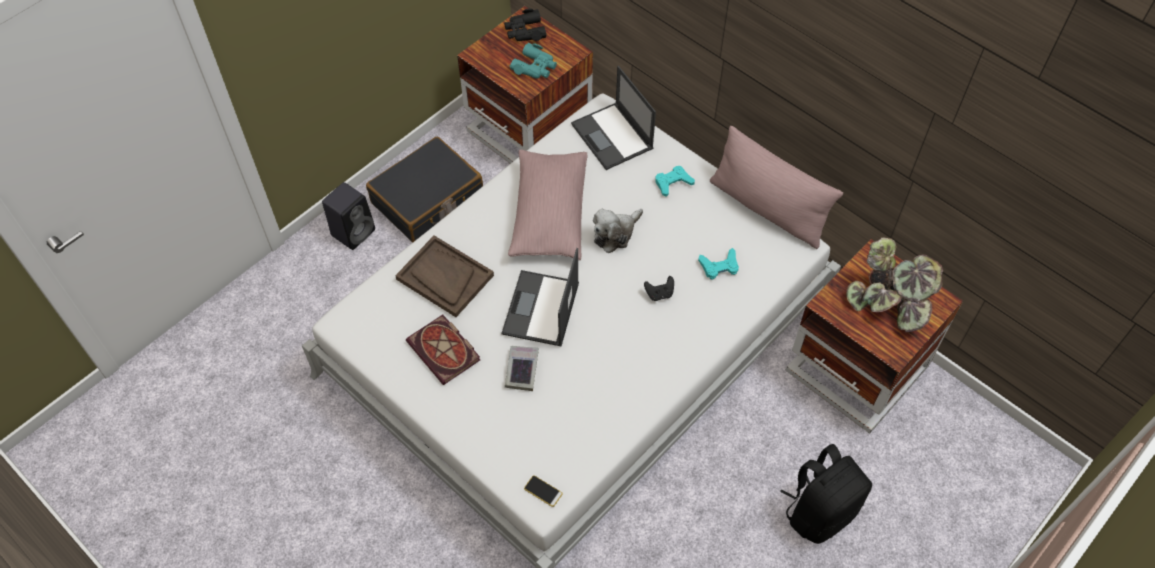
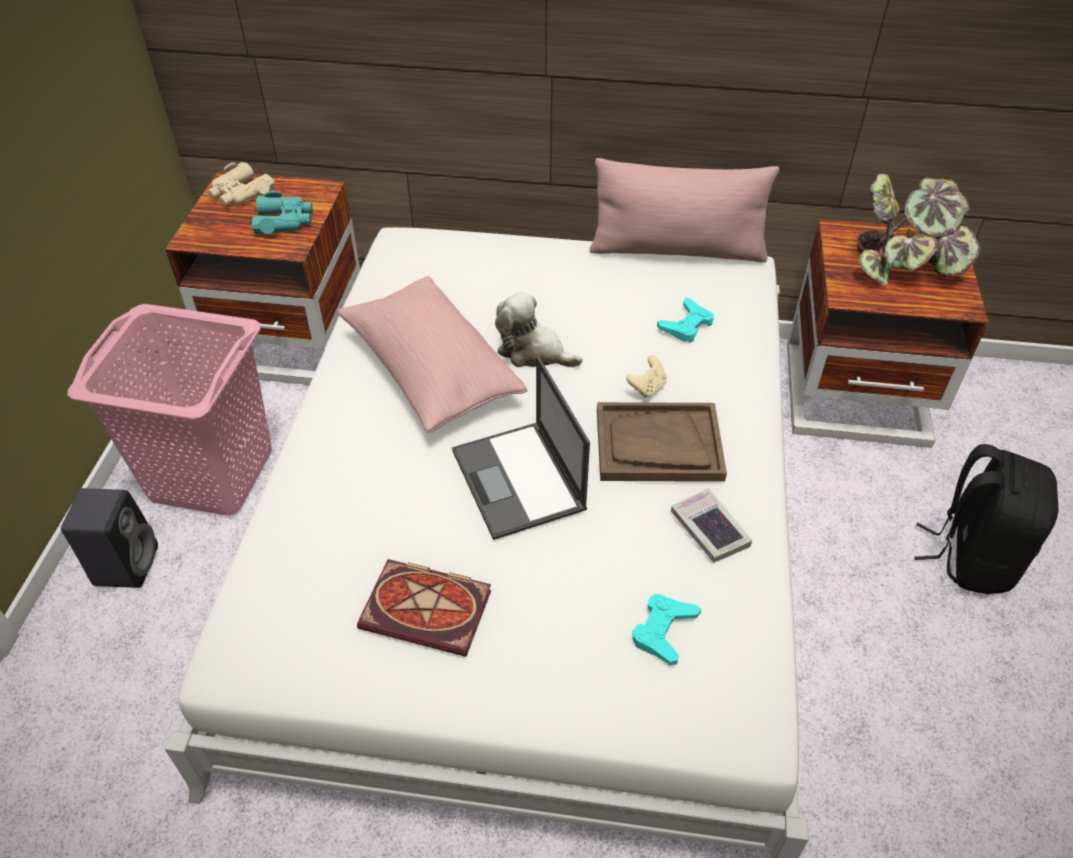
camera: 35 degrees left, 10 degrees down
black suitcase [366,137,483,243] -> pink laundry basket [68,304,272,516]
brown tray [395,236,494,317] -> brown tray moved to [597,402,727,482]
black binoculars [504,9,547,41] -> beige binoculars [207,162,275,206]
book [505,346,539,391] -> book moved to [671,488,752,563]
phone [524,475,563,507] -> none
laptop [571,66,656,170] -> none
plush toy [593,209,643,253] -> plush toy turned 105 degrees clockwise [495,291,583,367]
black game controller [644,276,674,301] -> beige game controller [626,355,666,398]
turquoise game controller [655,166,695,197] -> turquoise game controller moved to [632,594,701,665]

